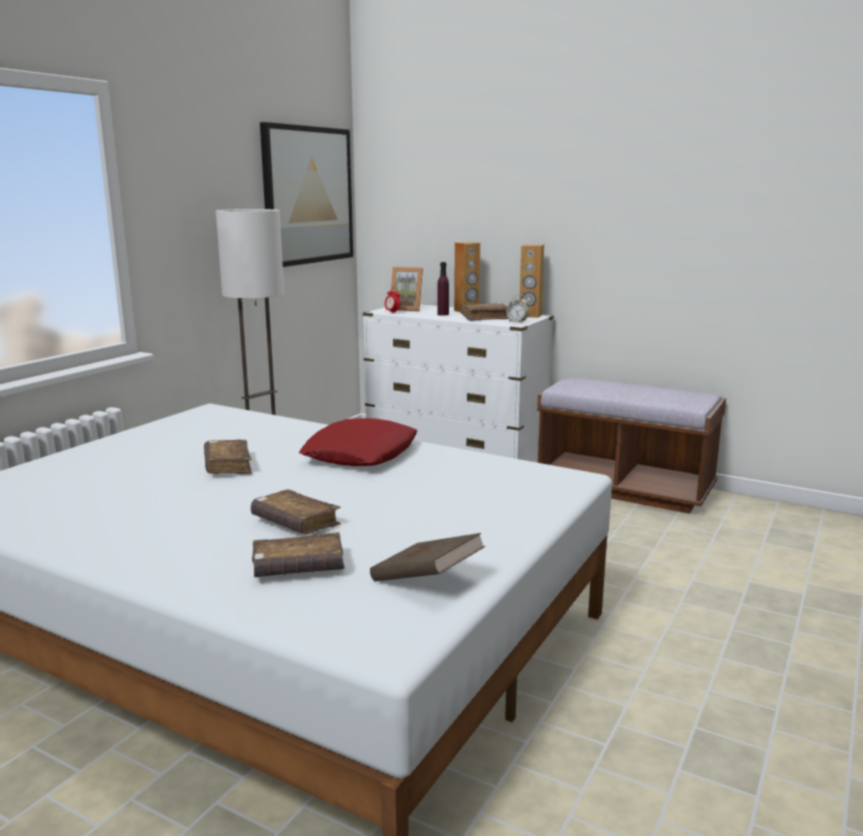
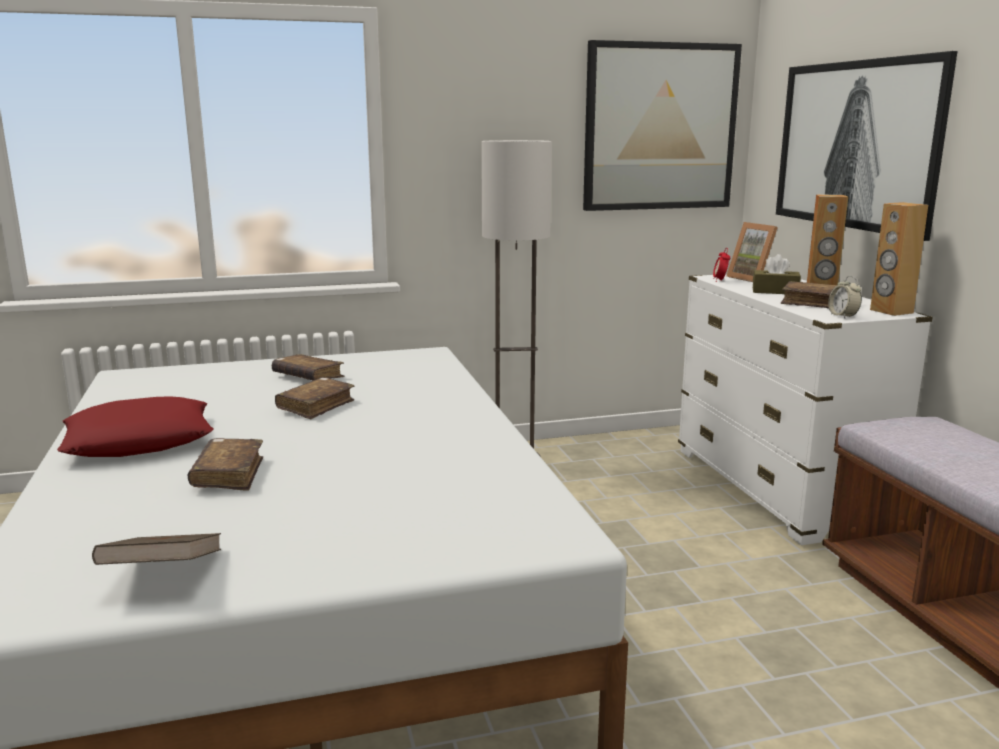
camera: 45 degrees right, 0 degrees up
brown book [252,532,345,577] -> brown book moved to [272,354,344,380]
red pillow [299,418,417,466] -> red pillow moved to [57,396,213,457]
purple bottle [437,262,449,316] -> brown tissue box [753,254,801,294]
none -> picture [776,51,958,241]

